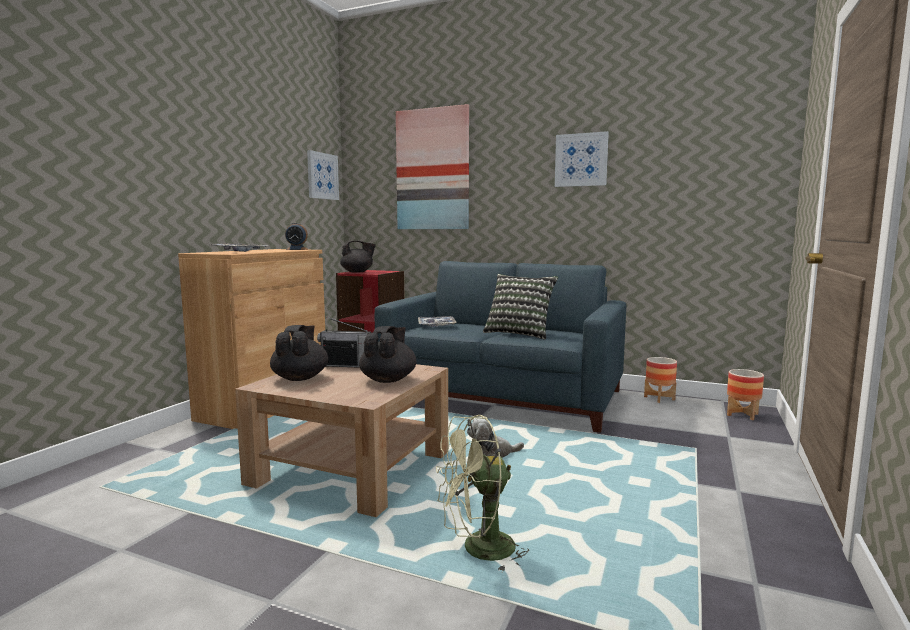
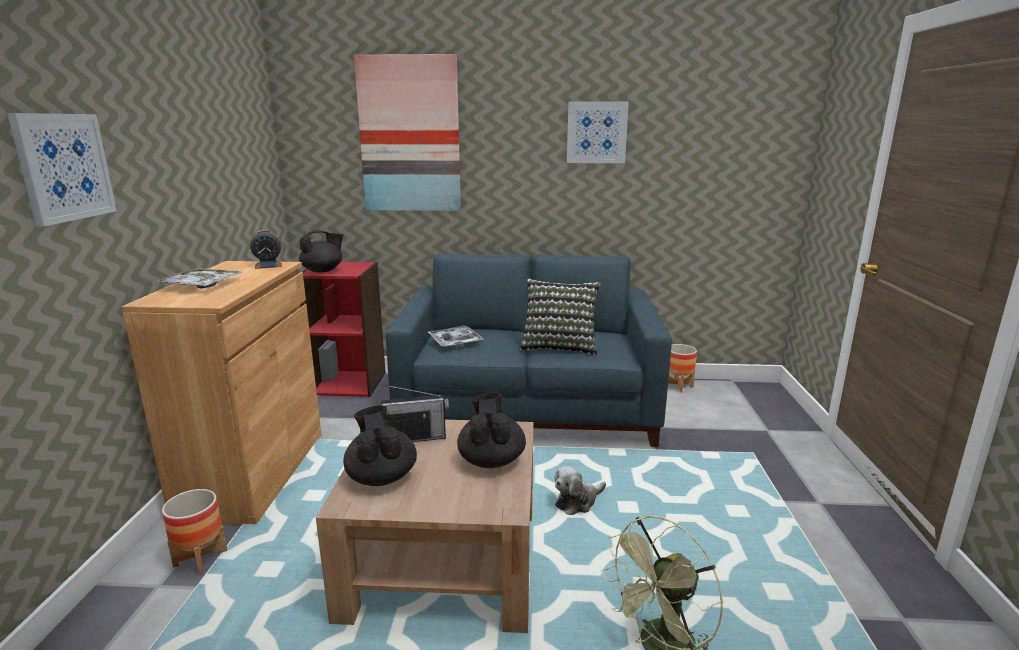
camera: 20 degrees left, 10 degrees up
picture [307,150,339,200] -> picture moved to [7,113,117,226]
planter [727,369,764,420] -> planter moved to [162,489,227,575]

